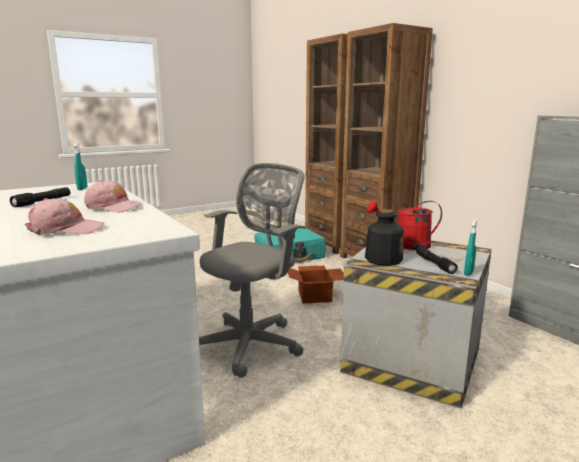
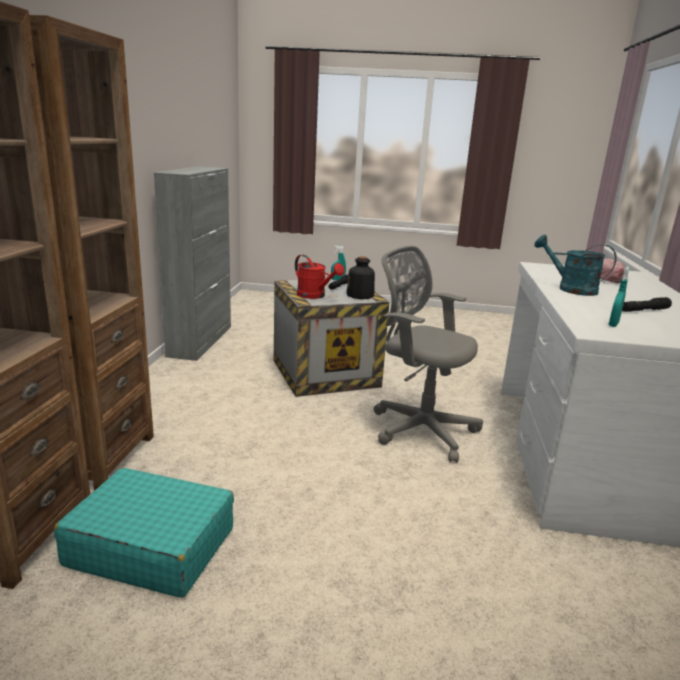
camera: 140 degrees left, 5 degrees up
pink cap [84,180,143,212] -> turquoise watering can [534,235,617,296]
grey office chair [199,163,306,378] -> grey office chair turned 45 degrees clockwise [374,246,483,463]
cardboard box [288,265,344,303] -> none

